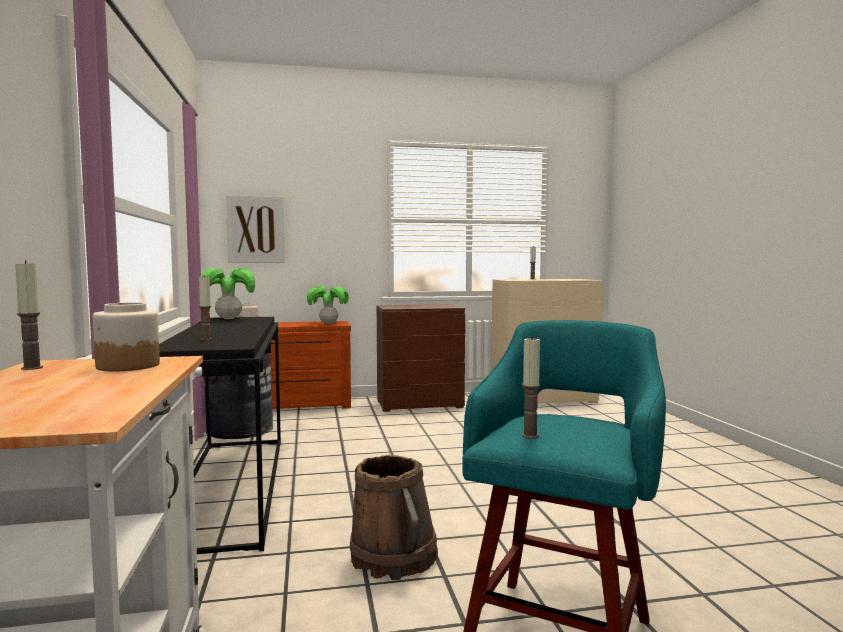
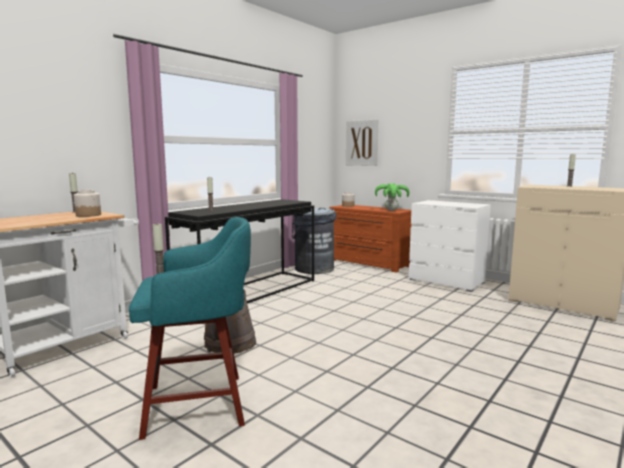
camera: 50 degrees right, 5 degrees up
potted plant [202,268,255,319] -> none
brown dresser [377,304,465,412] -> white dresser [409,200,491,292]

